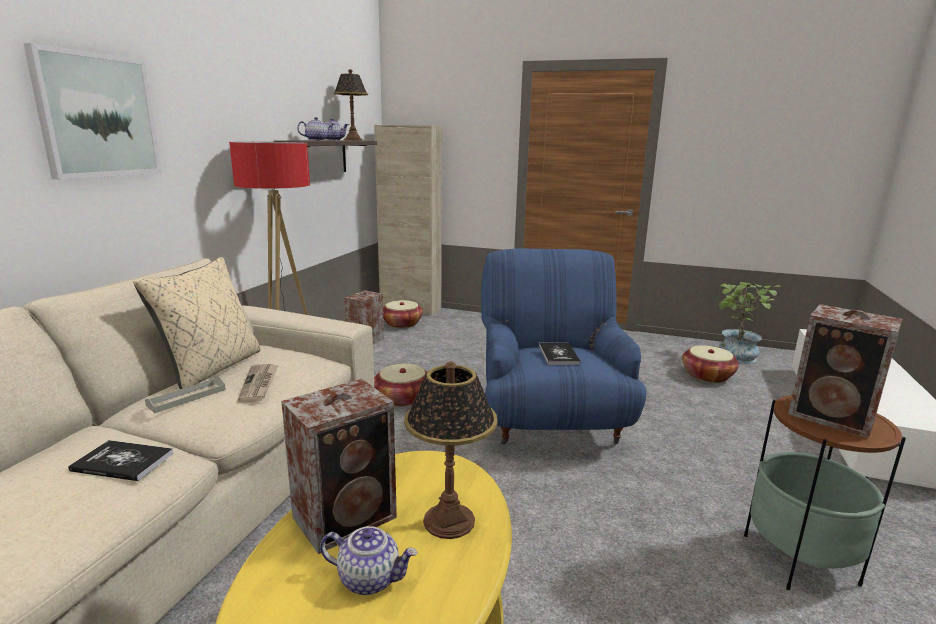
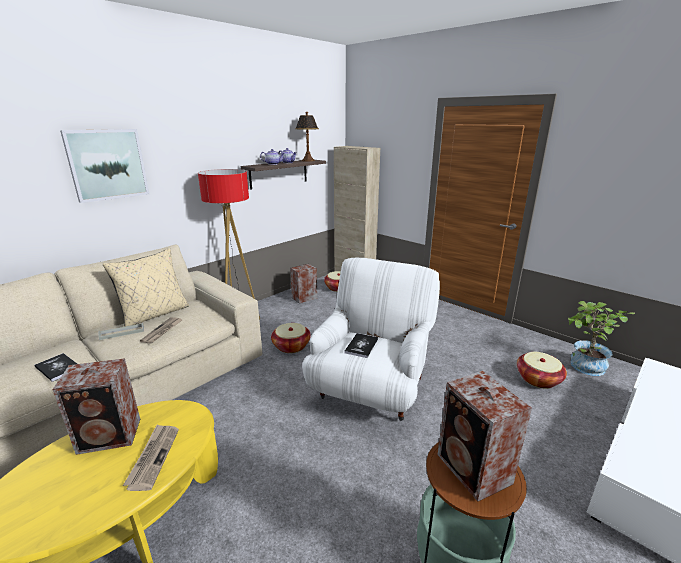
camera: 25 degrees right, 5 degrees up
teapot [320,526,418,595] -> none
table lamp [404,361,497,539] -> newspaper [123,424,179,491]
blue armchair [481,249,647,445] -> white armchair [302,258,440,421]

